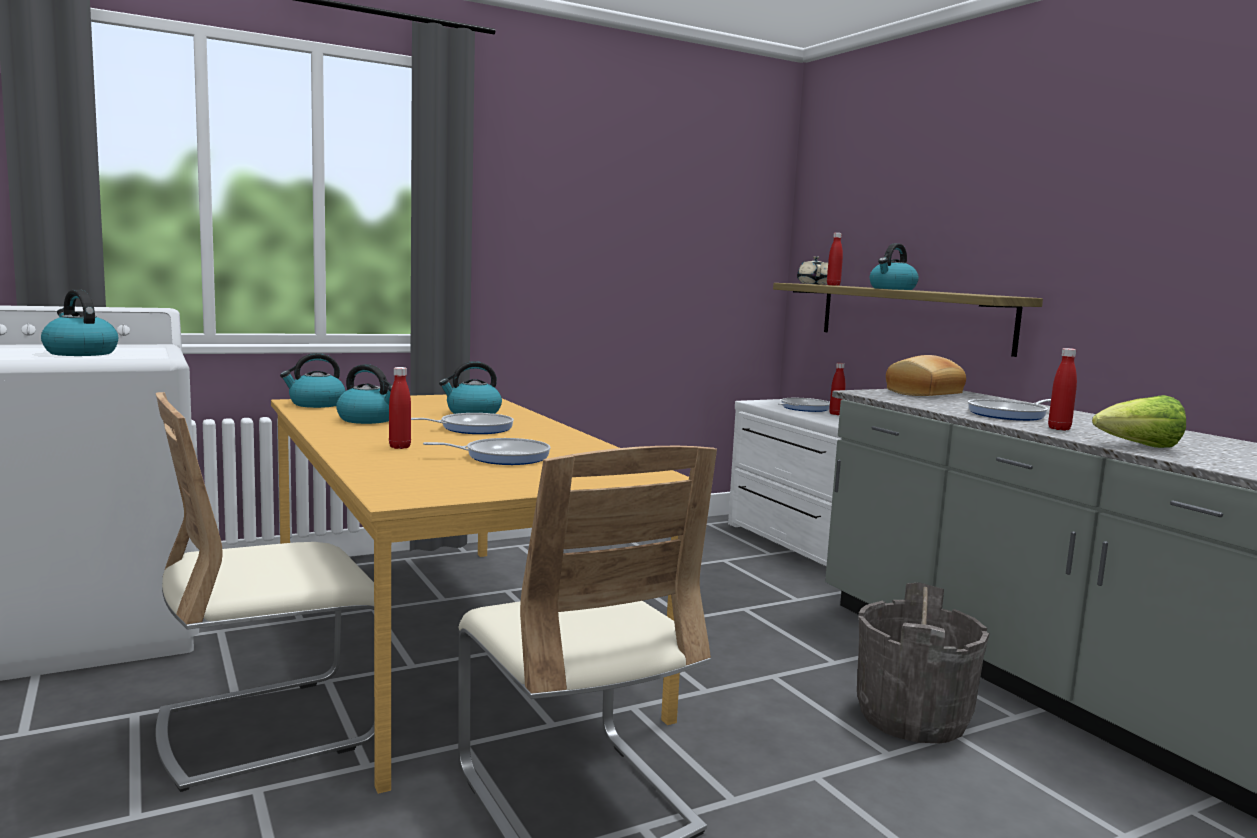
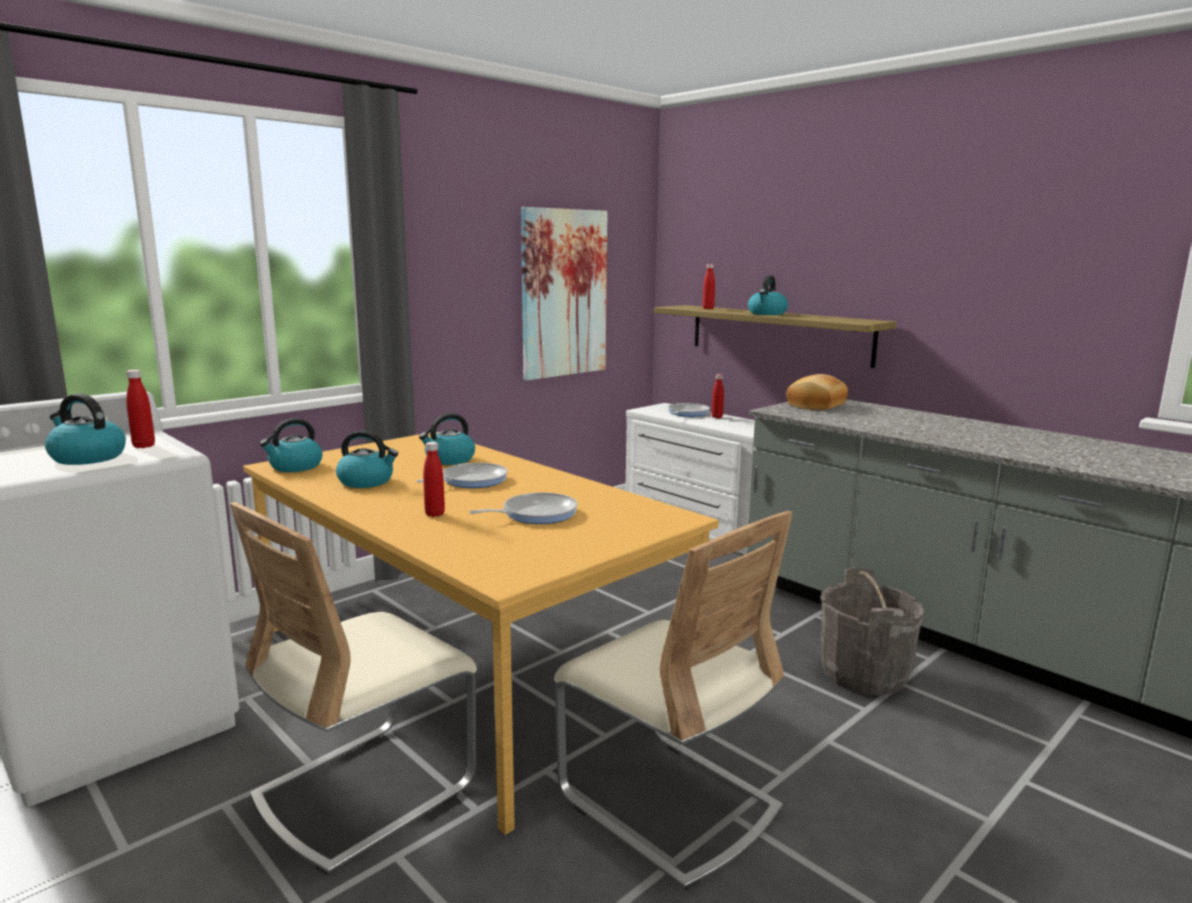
camera: 15 degrees left, 5 degrees up
beige teapot [797,256,828,284] -> none
frying pan [968,399,1051,421] -> none
red bottle [1048,348,1077,430] -> red bottle moved to [126,370,155,448]
lettuce [1092,395,1186,448] -> none
none -> picture [521,207,607,380]

